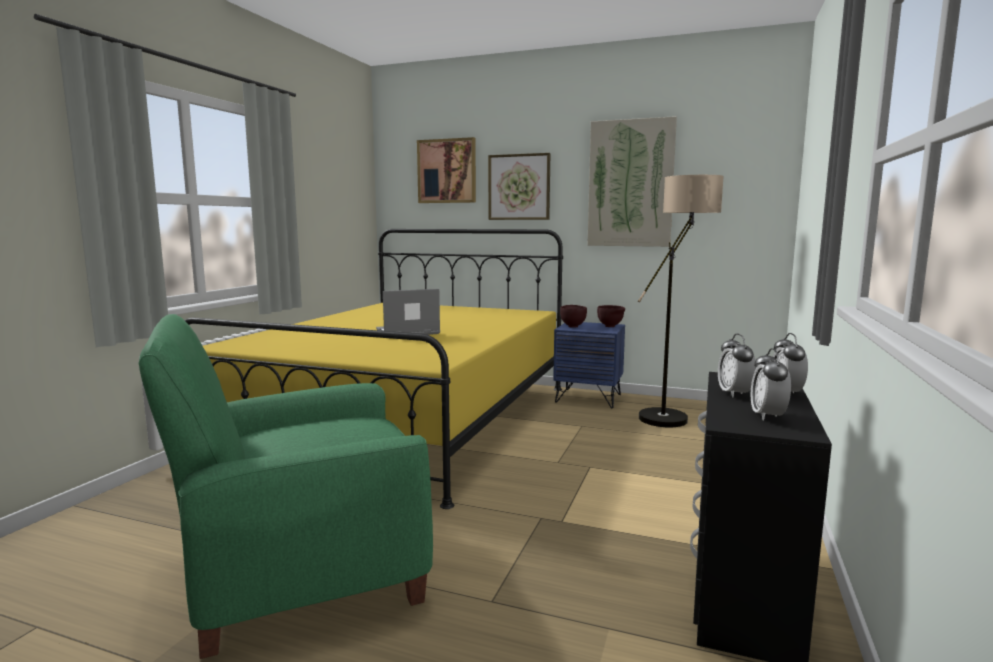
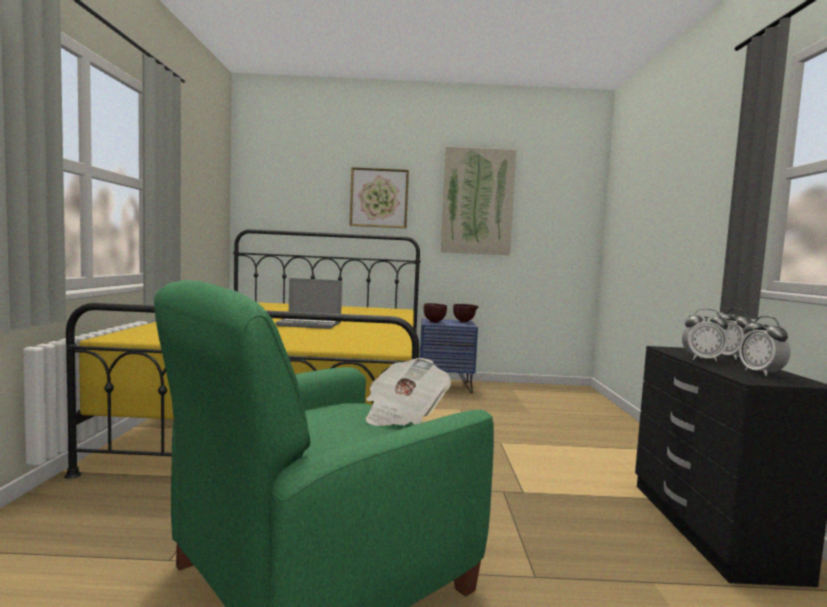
camera: 20 degrees left, 5 degrees down
laptop [376,289,440,335] -> laptop turned 135 degrees counterclockwise [276,278,342,329]
picture [417,137,476,203] -> none
floor lamp [638,175,724,427] -> none
alarm clock [718,334,756,398] -> alarm clock turned 60 degrees counterclockwise [682,309,728,362]
none -> newspaper [365,358,451,426]

